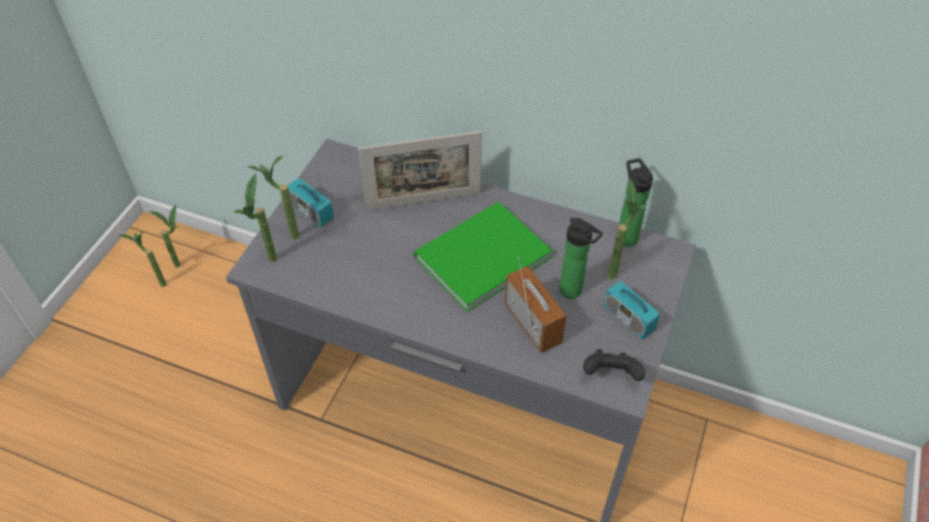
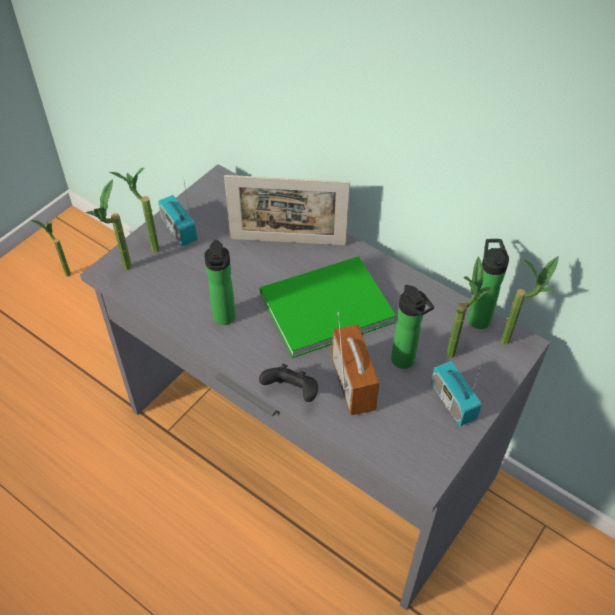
camera: 15 degrees right, 0 degrees up
potted plant [150,205,181,268] -> potted plant moved to [501,256,559,345]
black game controller [583,349,645,381] -> black game controller moved to [259,364,318,402]
none -> bottle [204,240,236,325]

